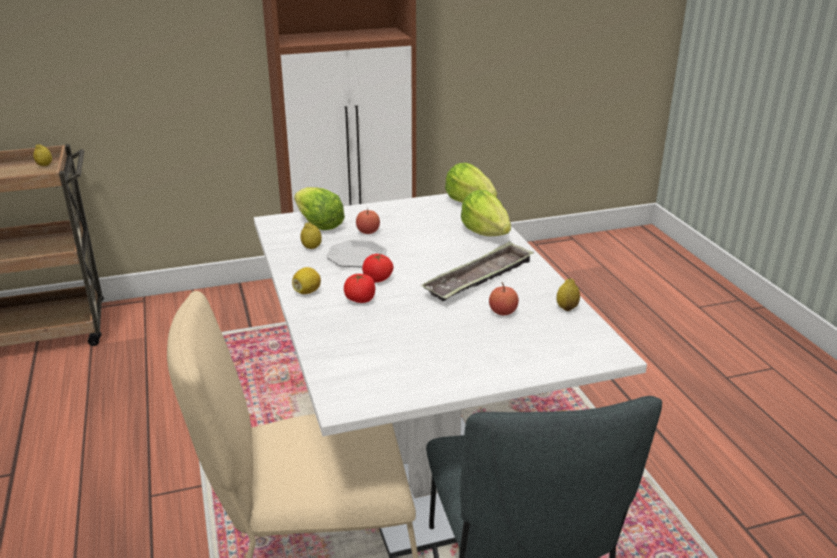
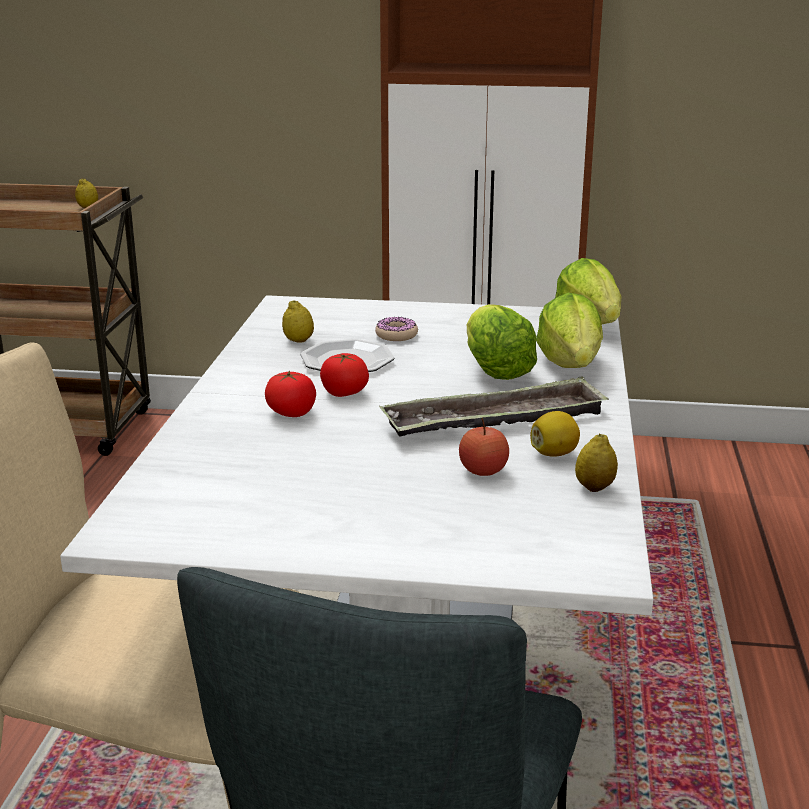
camera: 25 degrees right, 5 degrees down
lemon [292,267,321,294] -> lemon moved to [530,411,580,457]
lettuce [294,187,345,230] -> lettuce moved to [467,304,537,380]
apple [356,208,380,234] -> donut [375,317,418,341]

